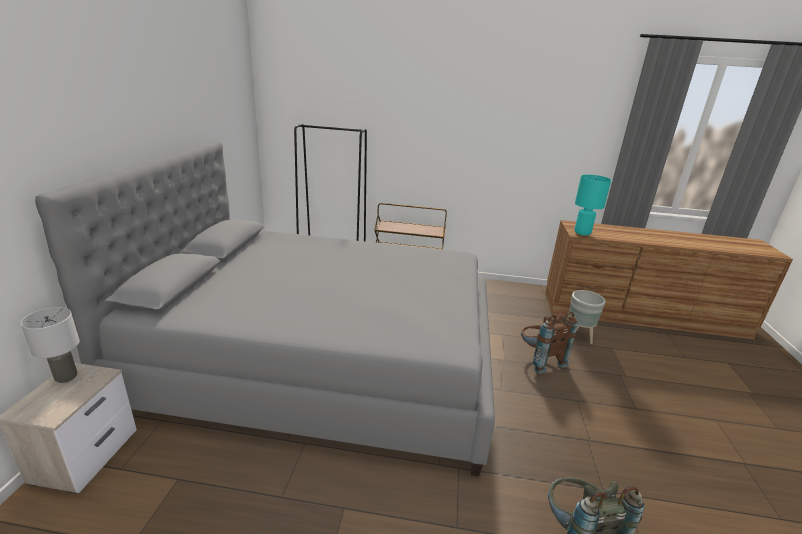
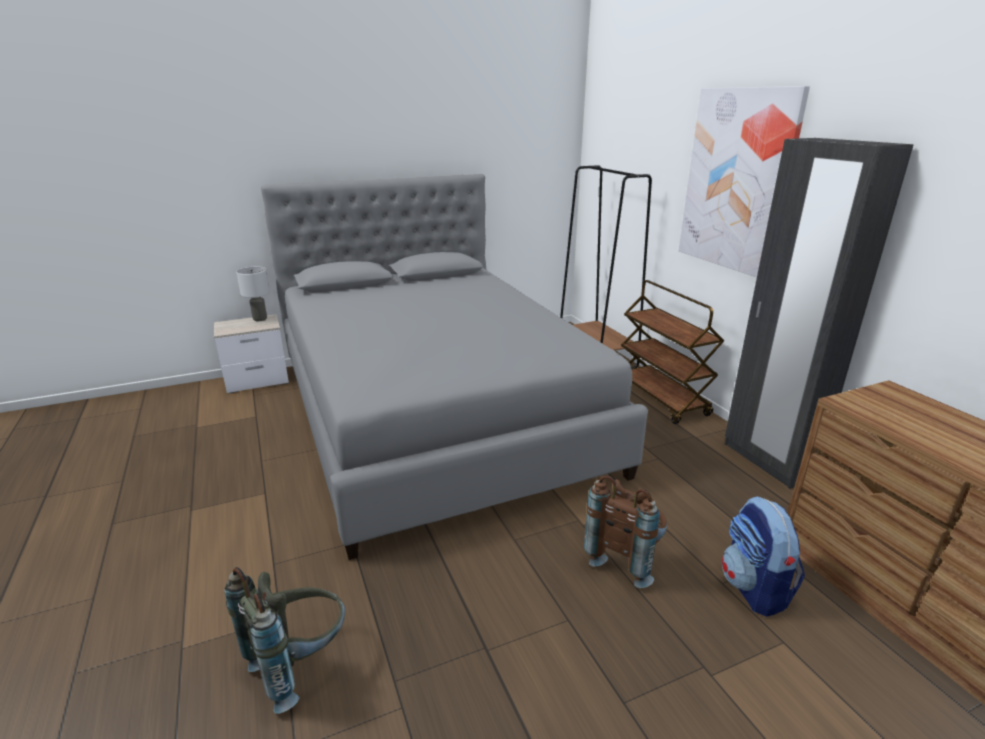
camera: 60 degrees right, 0 degrees up
grey planter [568,290,606,344] -> backpack [722,496,805,617]
turquoise table lamp [574,175,611,235] -> none
none -> picture [679,86,810,277]
none -> black wardrobe [725,138,914,489]

